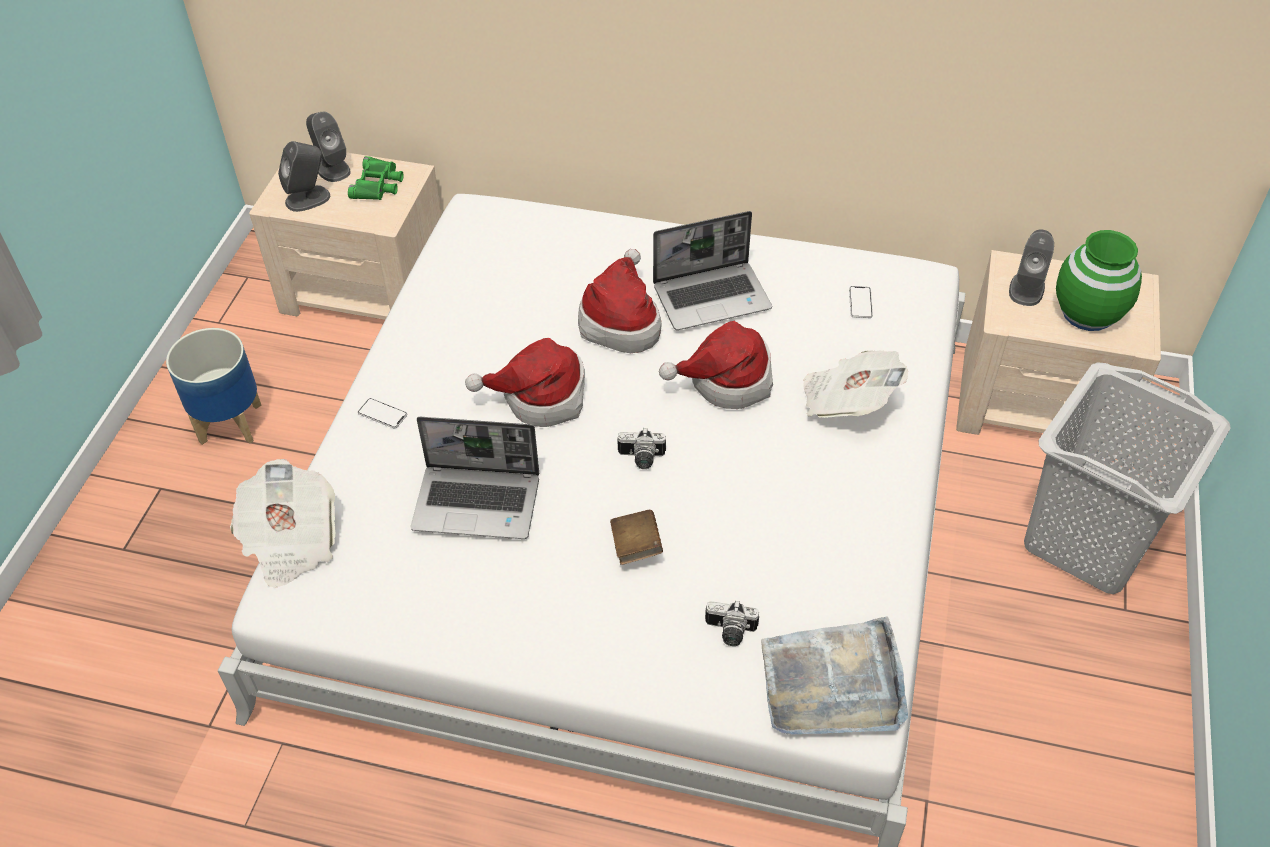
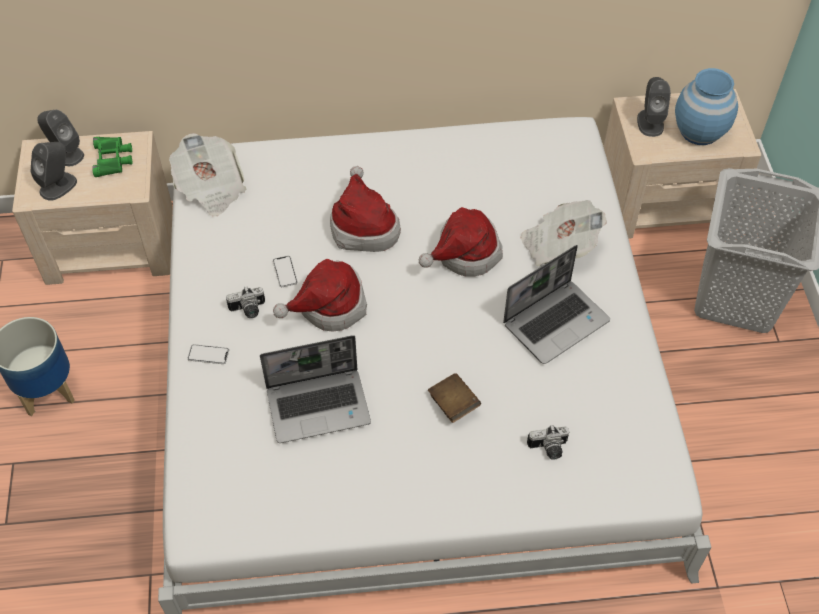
camera: 20 degrees left, 5 degrees up
newspaper [230,459,336,588] -> newspaper moved to [169,133,247,216]
camera [617,428,666,469] -> camera moved to [226,287,265,318]
laptop [653,211,772,330] -> laptop moved to [503,245,610,364]
grey tray [761,616,908,734] -> none
phone [849,286,873,318] -> phone moved to [273,256,298,287]
green vase [1056,230,1142,331] -> blue vase [675,68,738,145]

